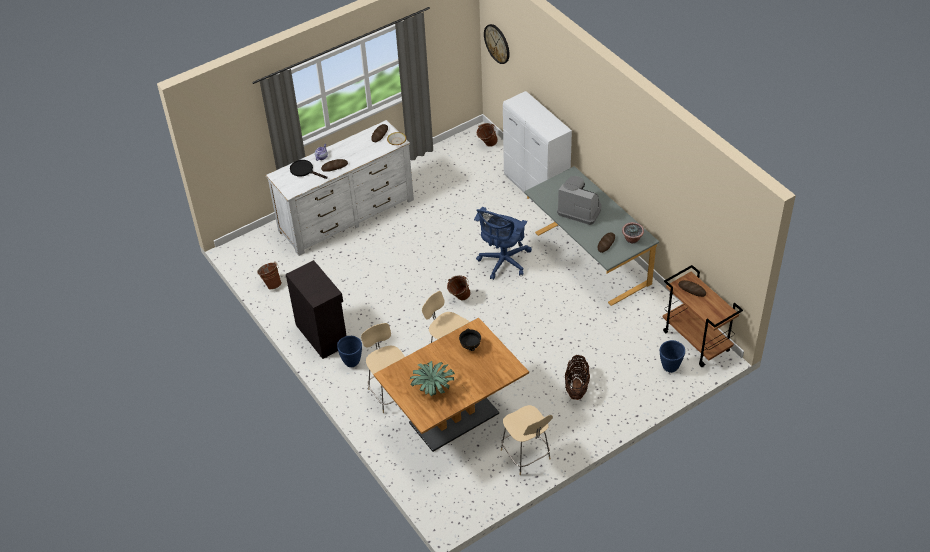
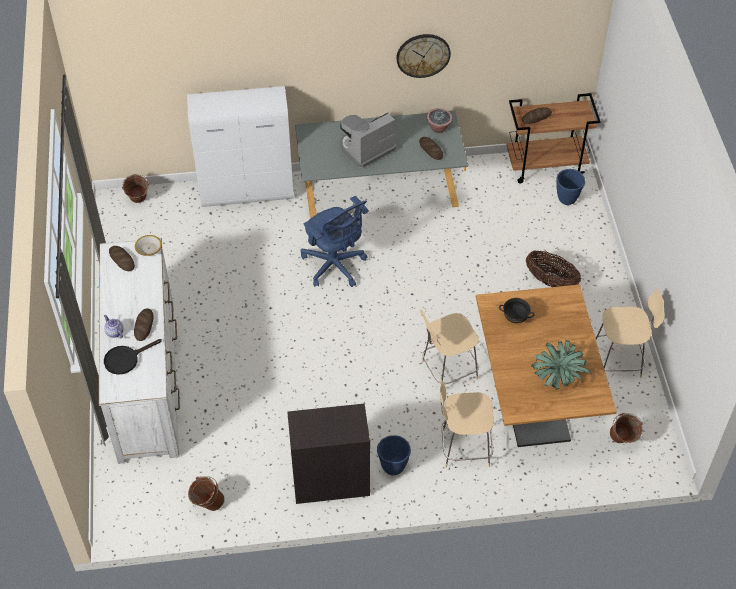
camera: 65 degrees left, 5 degrees up
brown bucket [447,275,471,300] -> brown bucket moved to [610,413,643,443]
wall clock [484,24,510,64] -> wall clock moved to [396,34,451,78]

